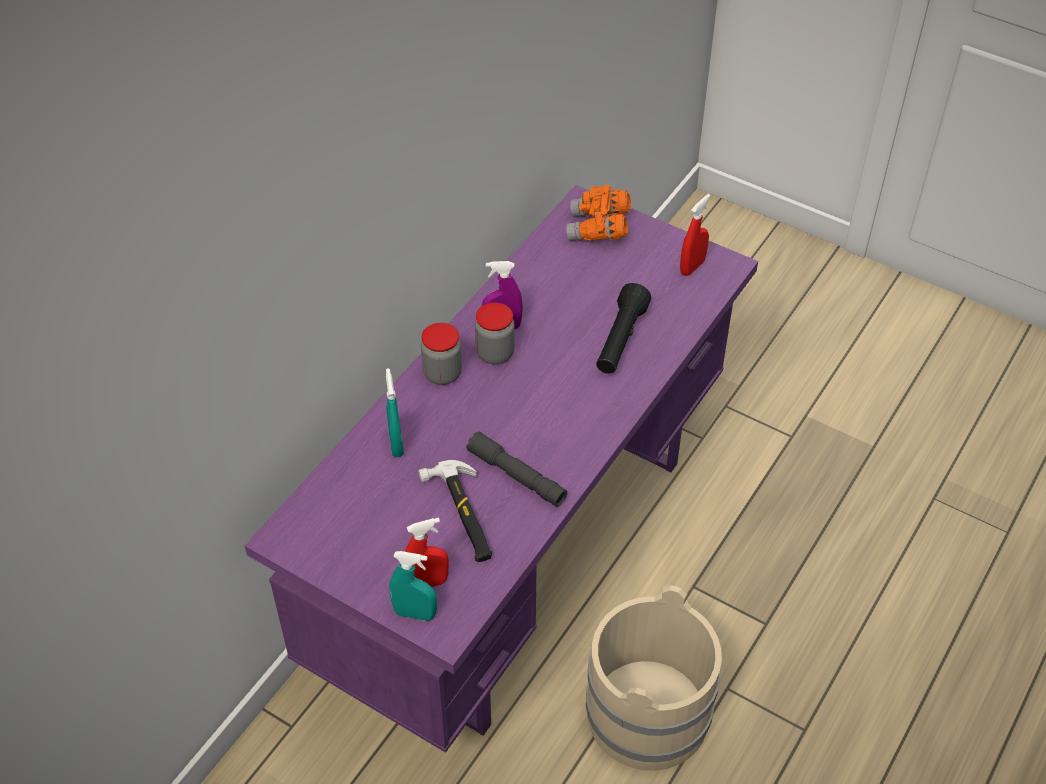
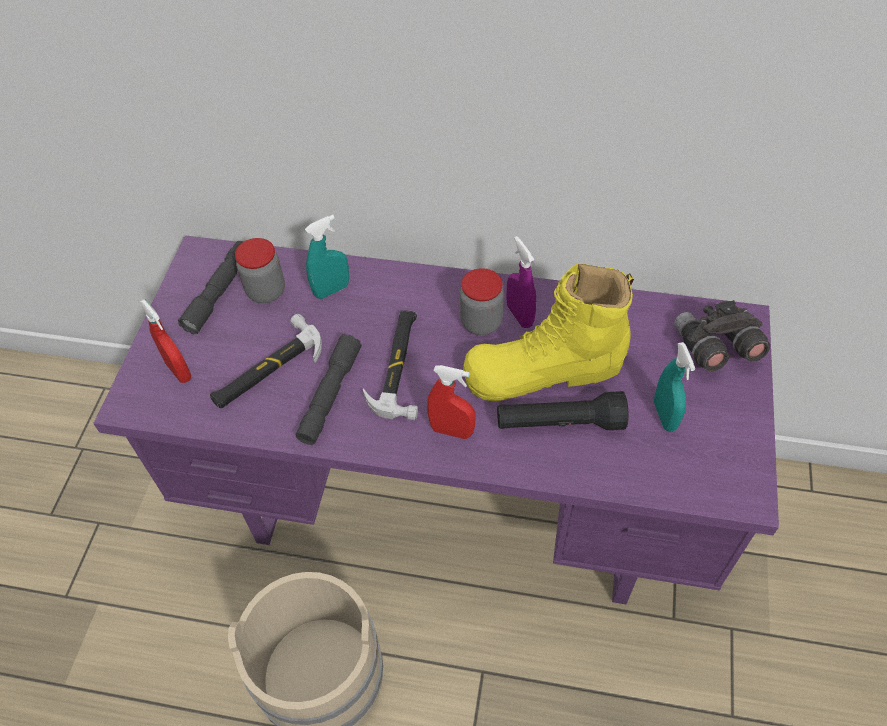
camera: 70 degrees right, 5 degrees up
turquoise spray bottle [389,551,437,621] -> turquoise spray bottle moved to [654,342,695,432]
jar [421,323,462,385] -> jar moved to [235,238,285,303]
orange binoculars [566,185,631,241] -> grey binoculars [674,300,770,371]
red spray bottle [680,194,710,276] -> red spray bottle moved to [427,365,476,439]
none -> grey flashlight [178,241,244,334]
none -> hammer [363,310,418,420]
none -> yellow boot [463,263,634,402]

